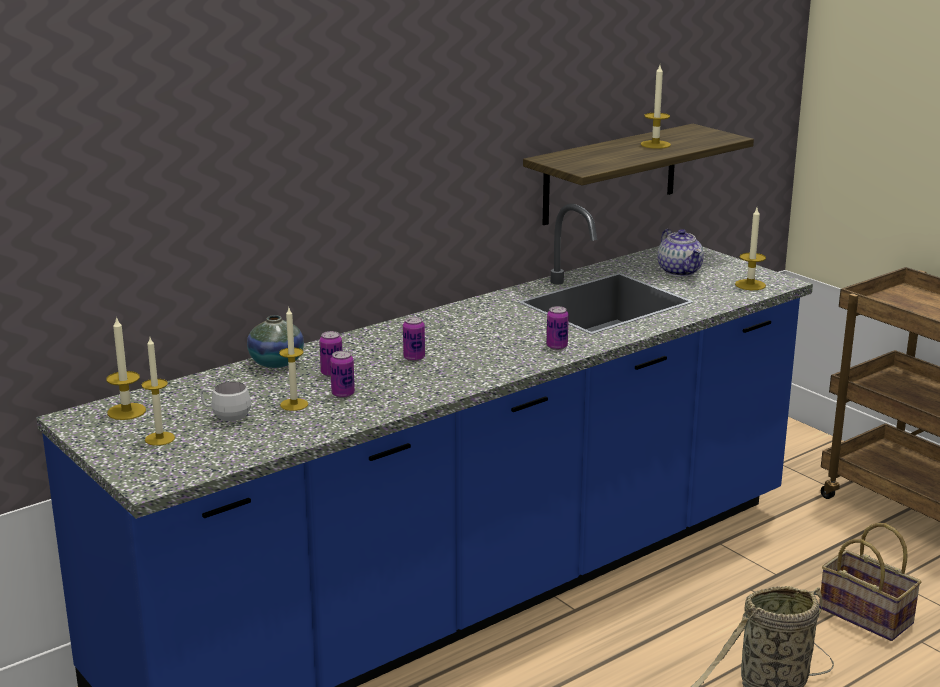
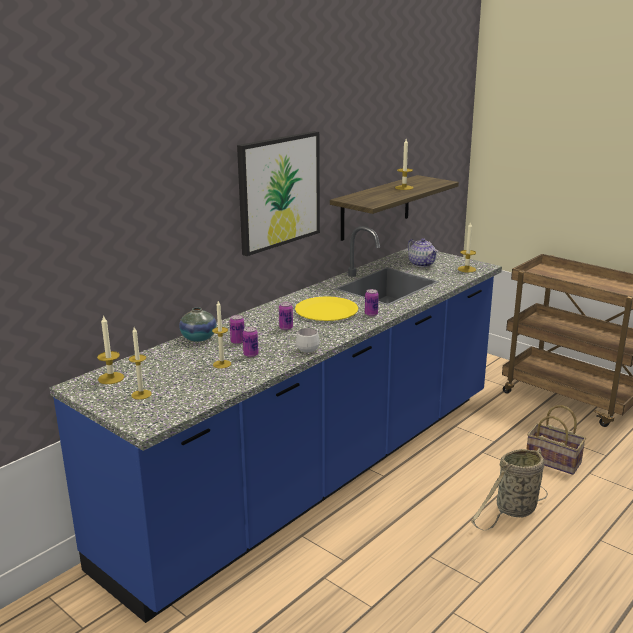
camera: 10 degrees left, 0 degrees up
white mug [200,381,251,421] -> white mug moved to [287,328,320,353]
none -> picture [237,131,320,256]
none -> yellow plate [295,296,358,321]

